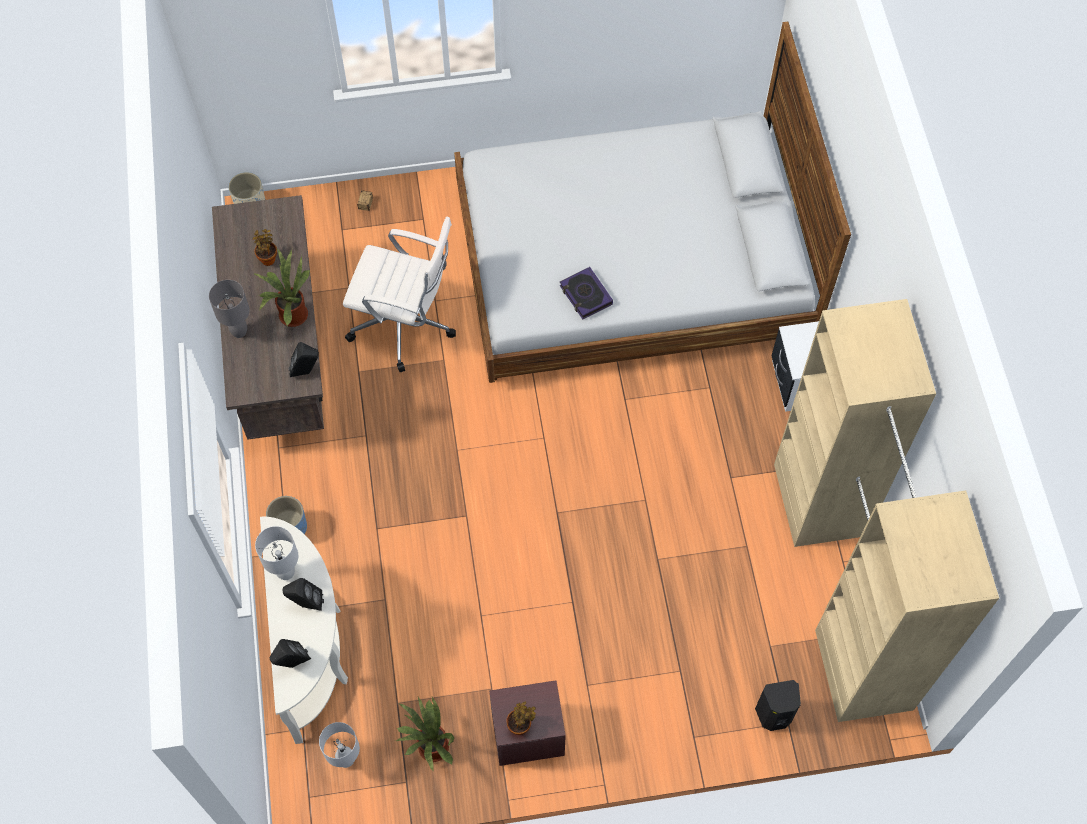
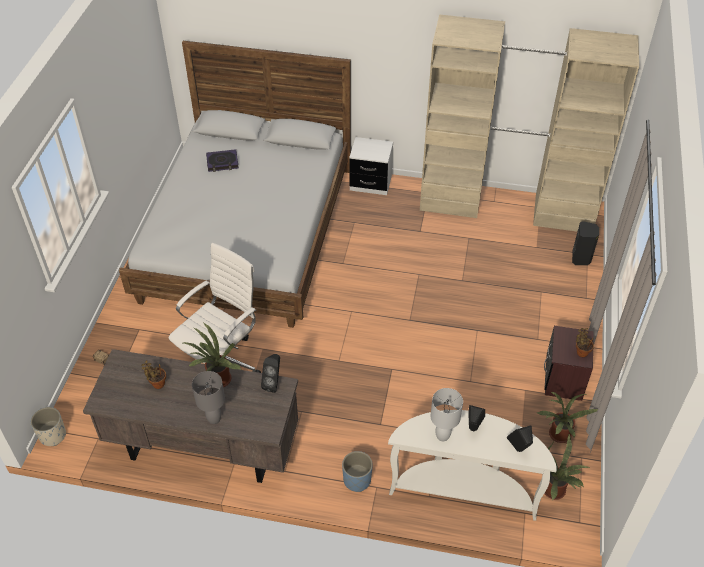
camera: 70 degrees left, 15 degrees down
white table lamp [319,722,360,768] -> potted plant [544,433,591,501]
book [560,267,613,319] -> book moved to [206,149,239,172]

